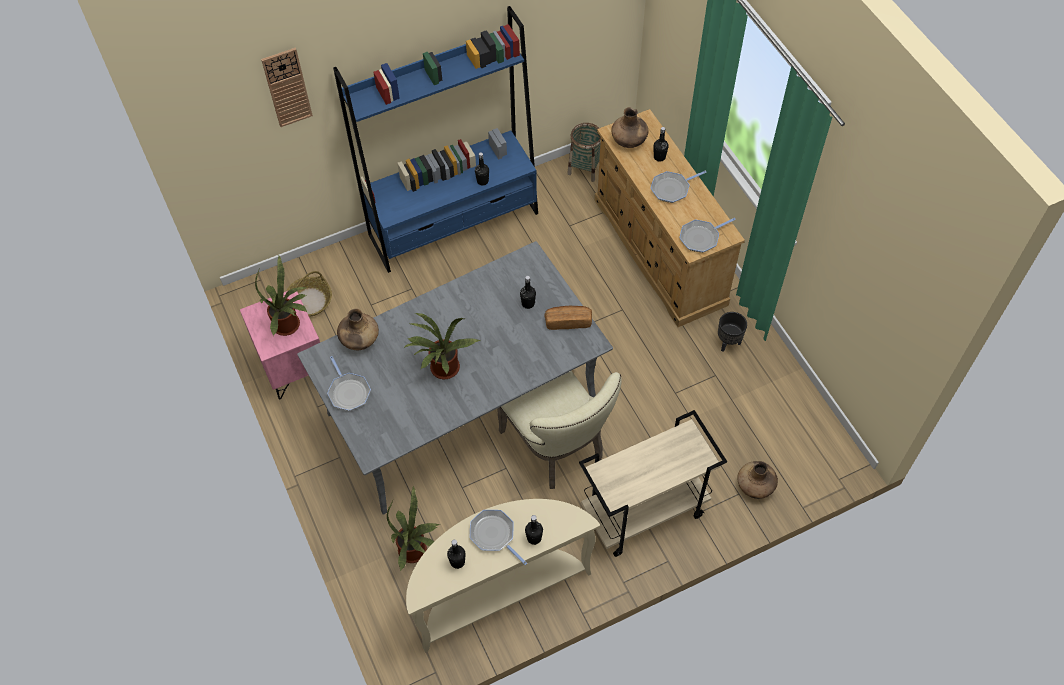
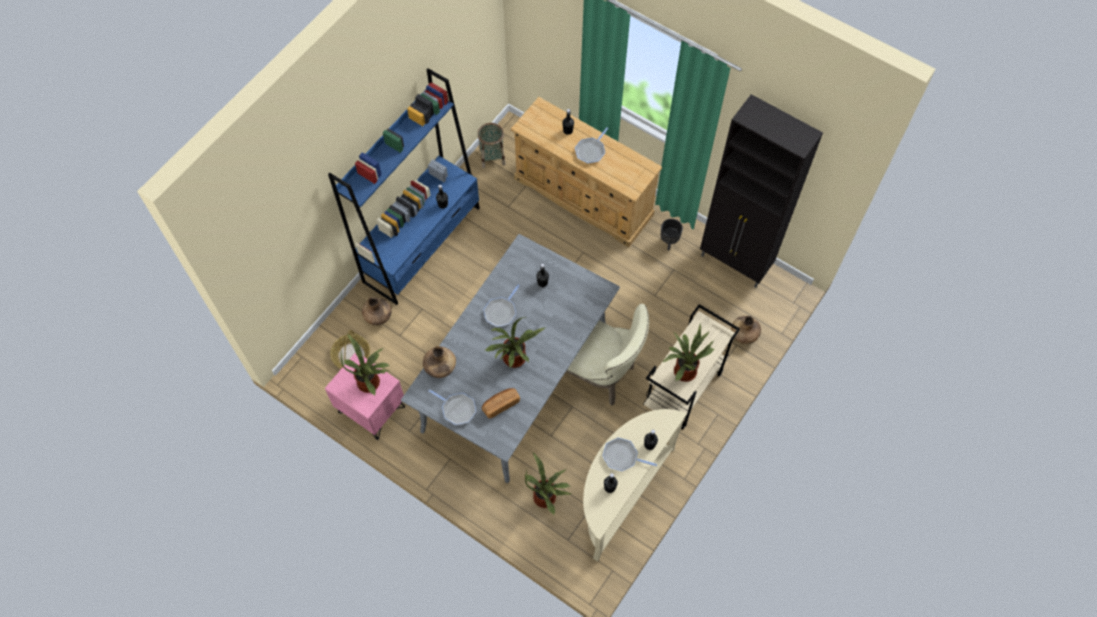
camera: 30 degrees left, 5 degrees up
wall clock [261,48,313,127] -> none
bread [544,306,592,330] -> bread moved to [482,388,520,418]
brown vase [612,107,649,148] -> brown vase moved to [362,297,392,325]
frying pan [679,218,736,253] -> frying pan moved to [483,285,520,327]
none -> potted plant [663,324,714,382]
none -> black cabinet [700,94,823,288]

